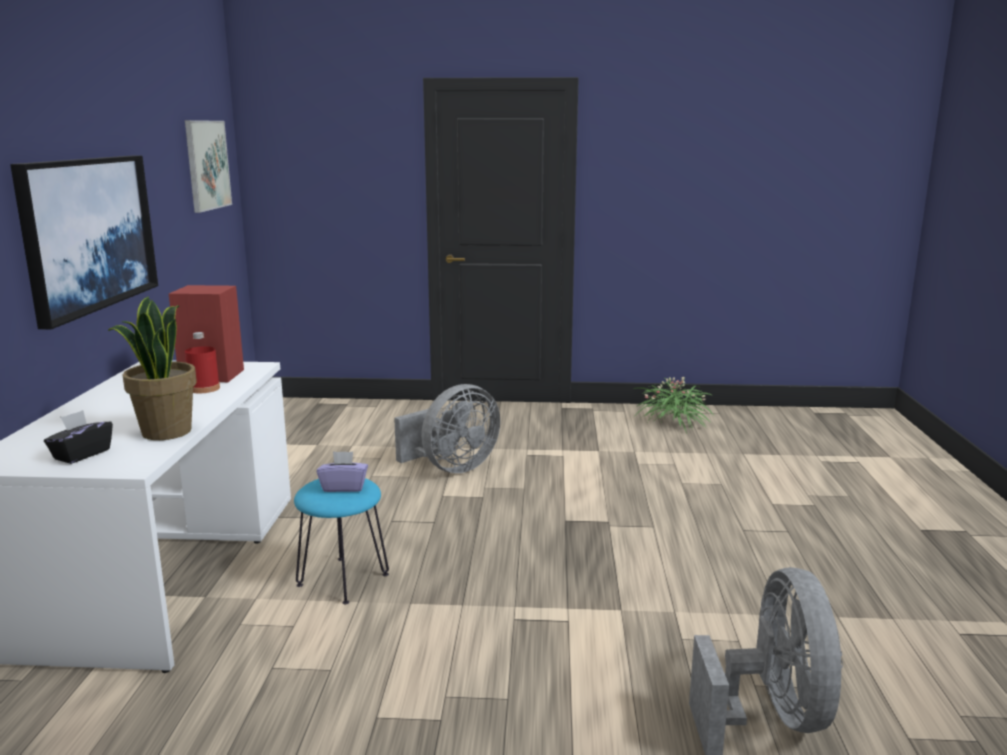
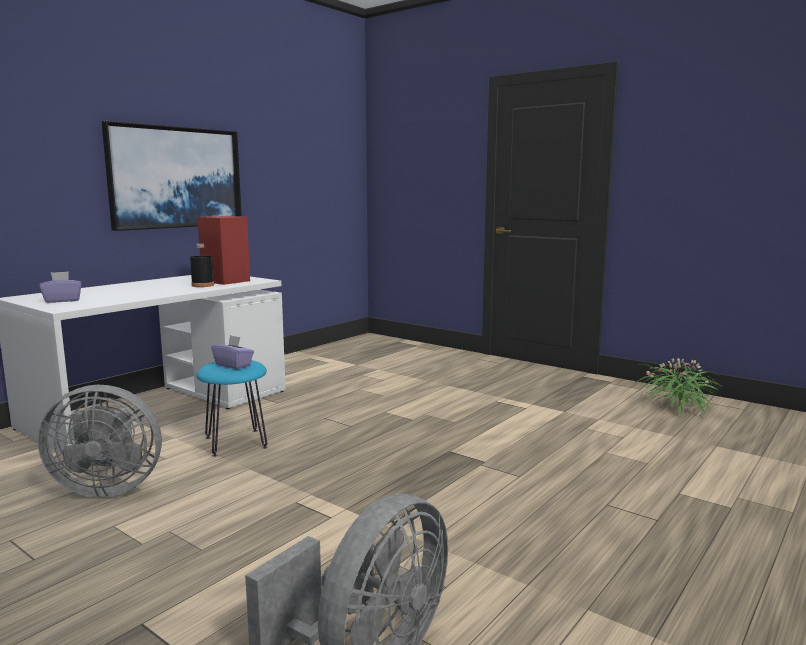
camera: 35 degrees right, 5 degrees down
black tissue box [44,410,113,464] -> purple tissue box [39,271,82,303]
potted plant [108,296,197,440] -> none
picture [185,120,232,213] -> none
red bottle [185,332,220,393] -> black bottle [190,244,214,287]
grey fan [394,384,500,473] -> grey fan moved to [38,385,162,497]

